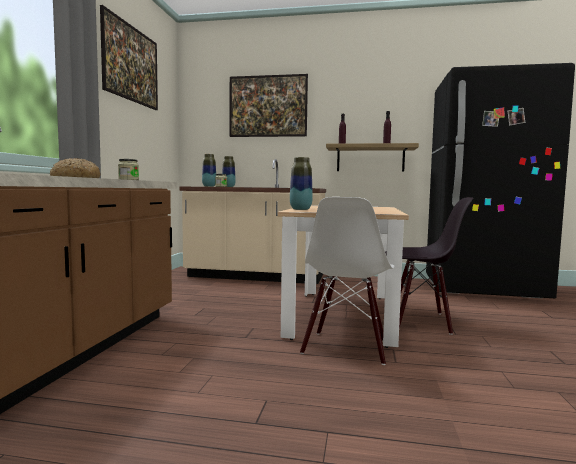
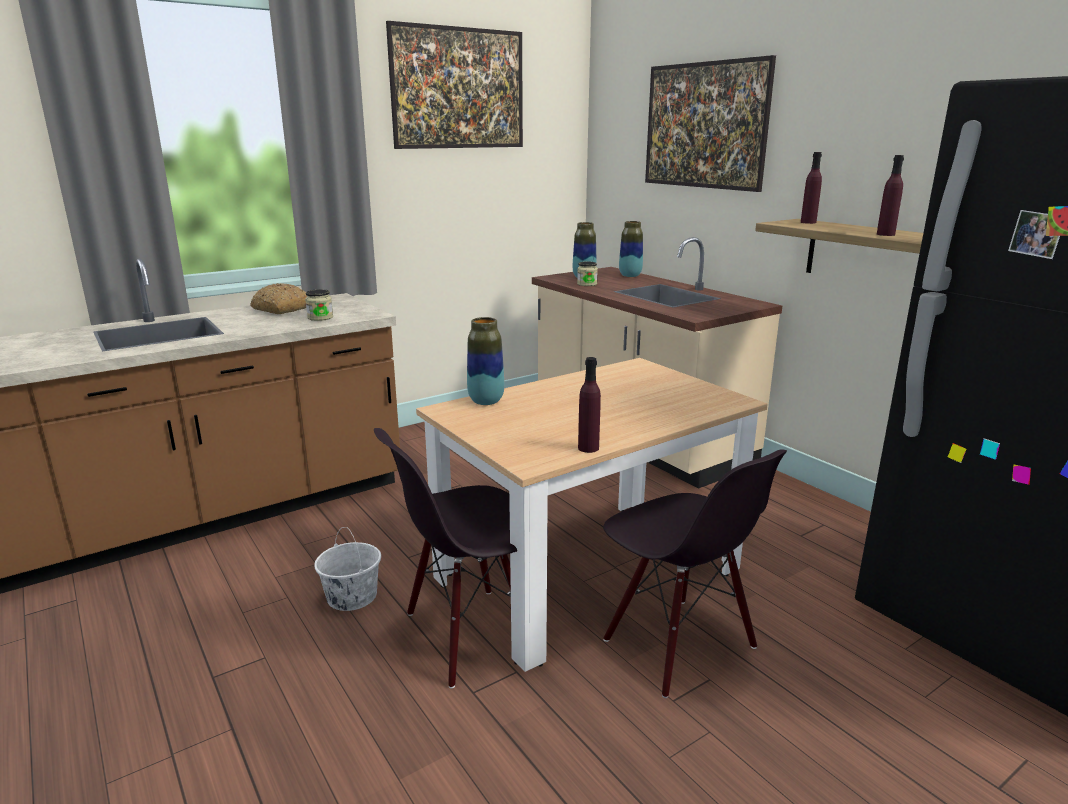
camera: 45 degrees right, 15 degrees up
white chair [300,197,394,365] -> black chair [374,428,548,689]
none -> white bucket [314,527,381,611]
none -> purple bottle [578,357,601,453]

